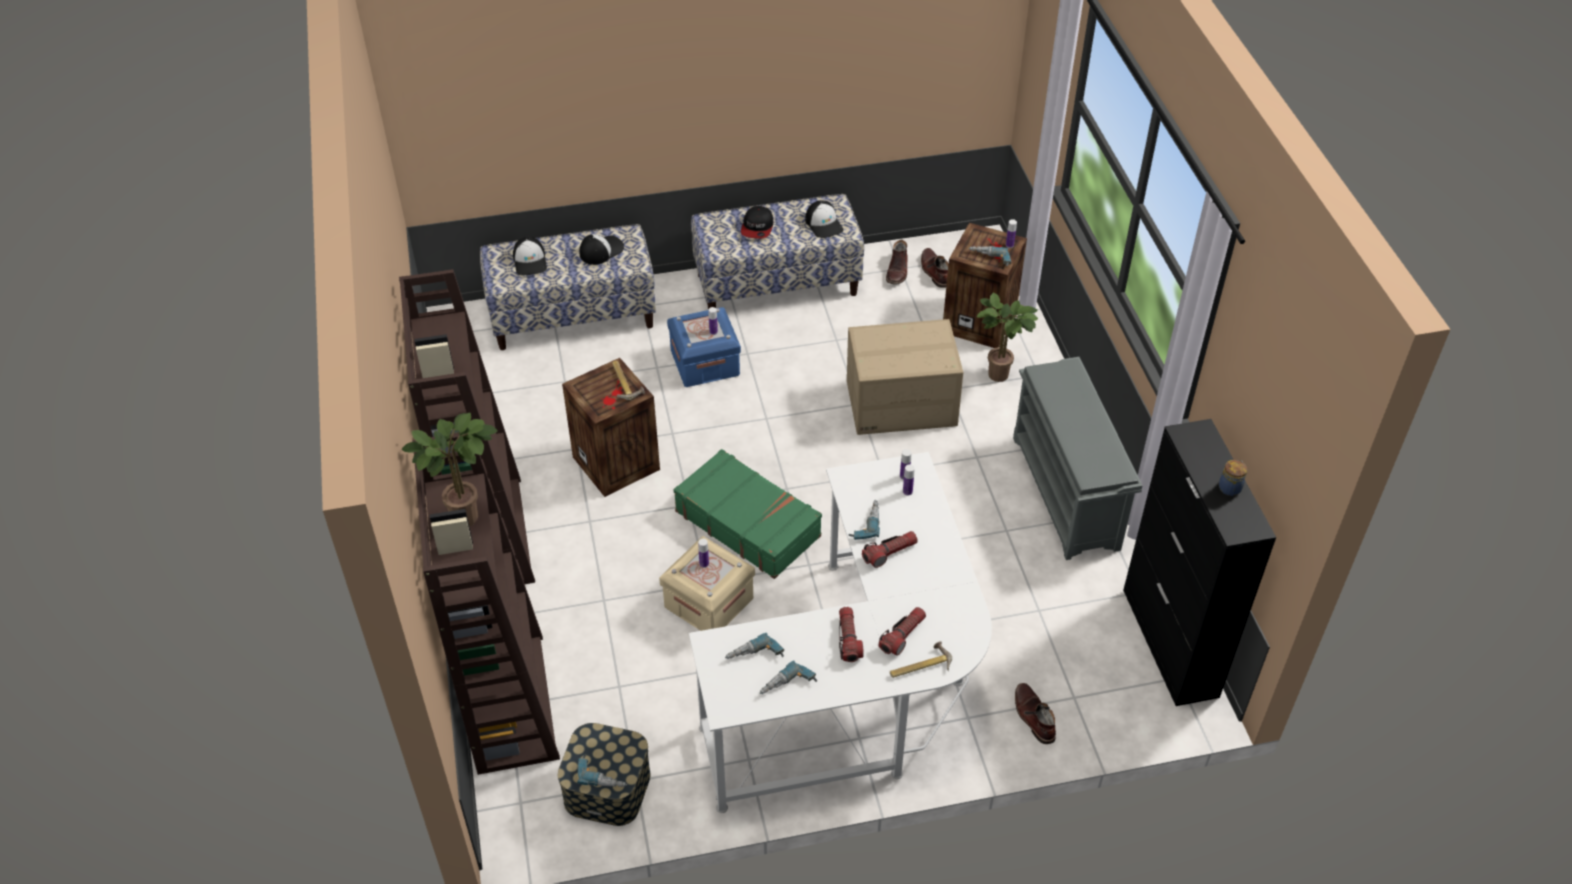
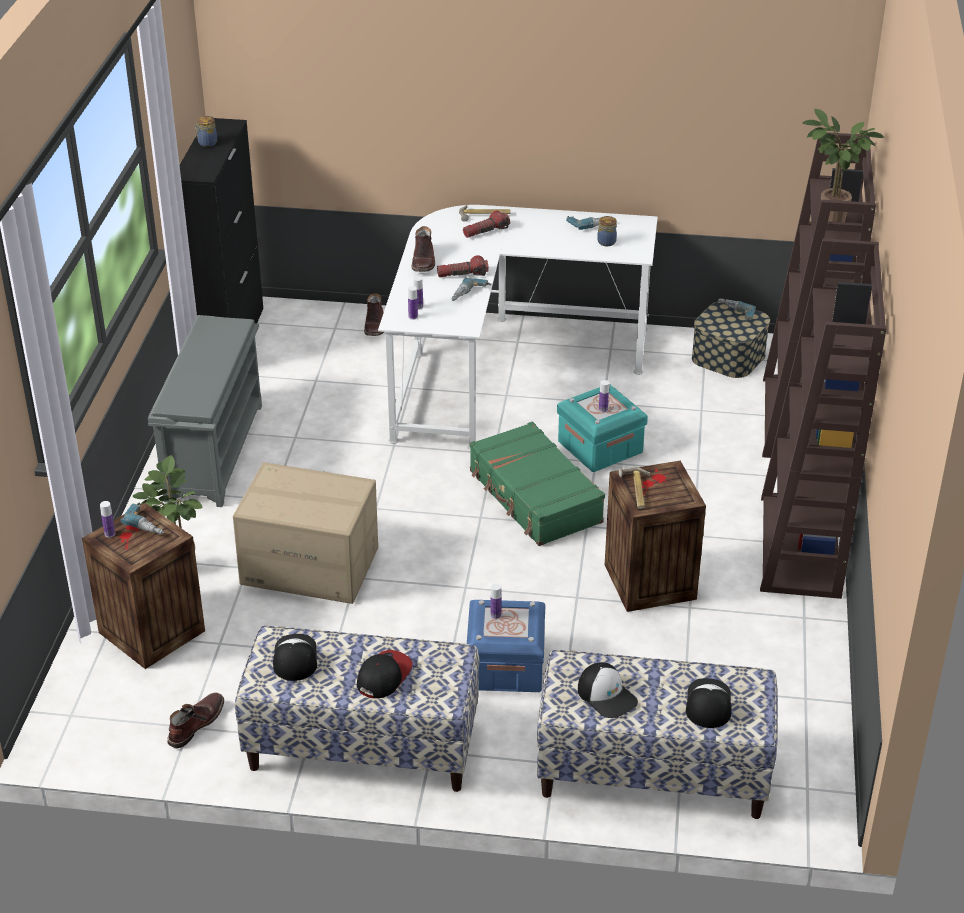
camera: 160 degrees left, 10 degrees down
cap [579,234,624,265] -> cap turned 105 degrees counterclockwise [578,662,638,718]
beige storage box [659,536,755,631] -> turquoise storage box [557,384,648,472]
power drill [725,633,784,659] -> jar [597,216,617,246]
flashlight [839,607,864,662] -> none
brown boot [921,248,949,288] -> brown boot moved to [412,226,435,272]

